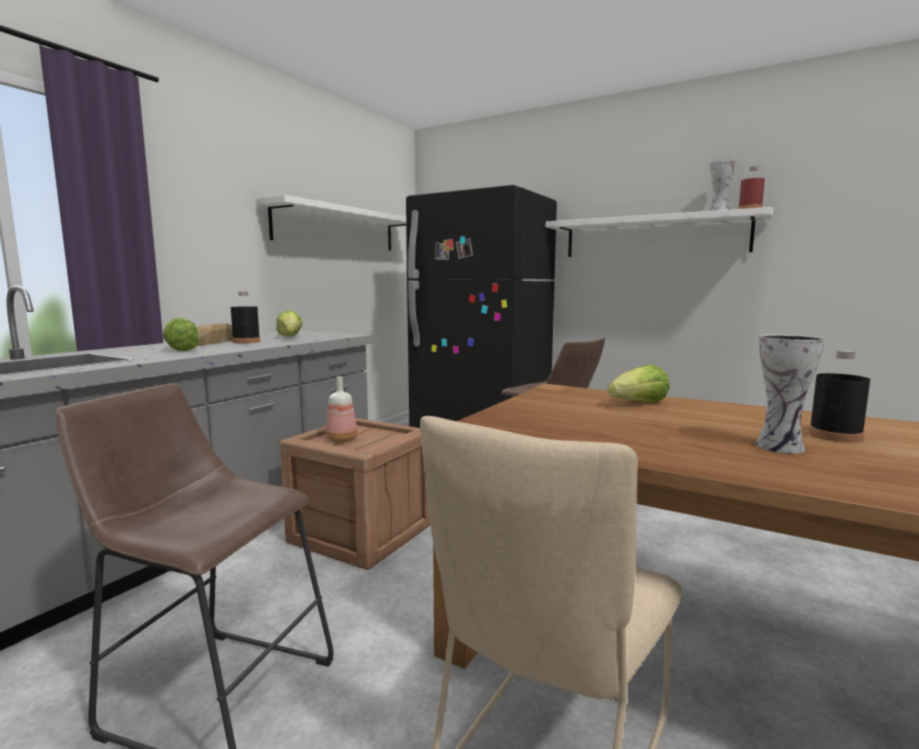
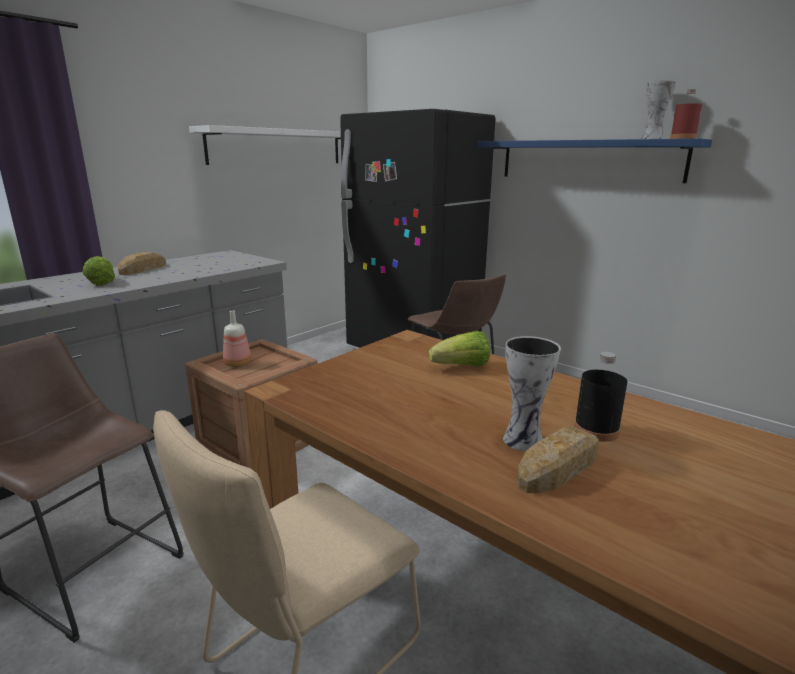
camera: 10 degrees right, 10 degrees up
black bottle [231,292,260,343] -> none
lettuce [276,310,303,337] -> none
white shelf [546,207,773,257] -> blue shelf [478,139,712,183]
none -> bread [517,427,599,493]

